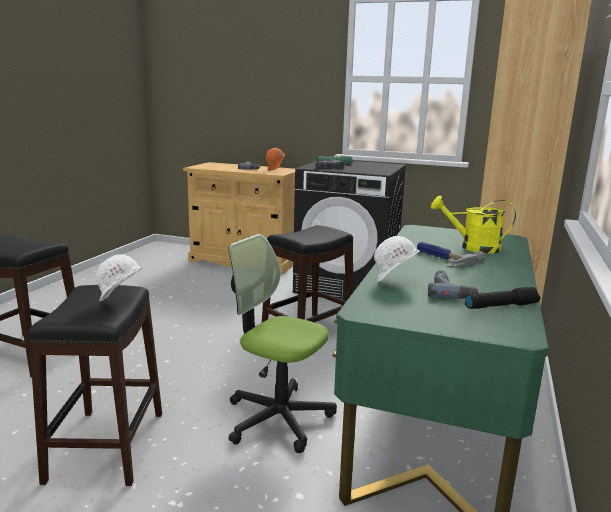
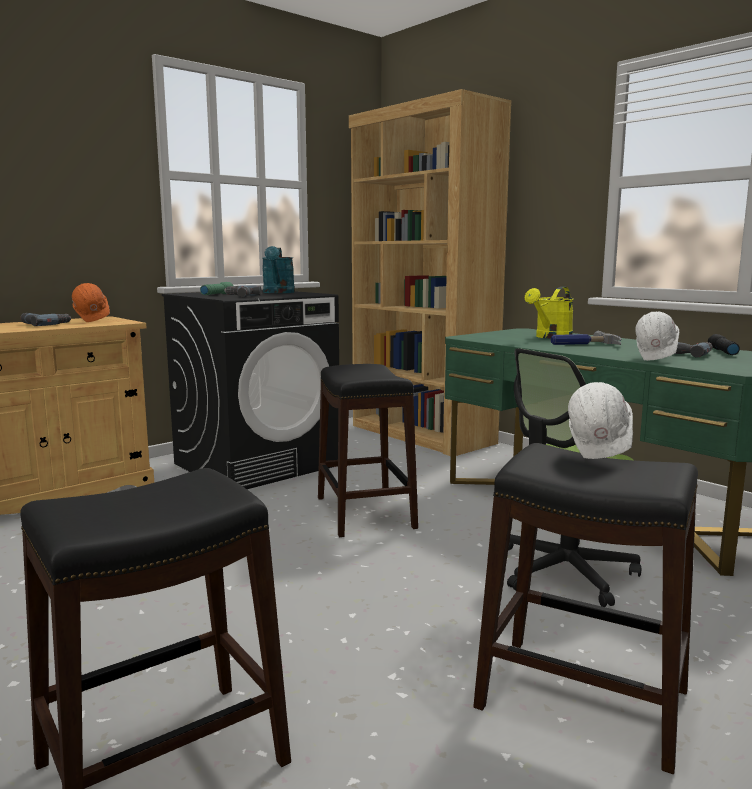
camera: 60 degrees left, 5 degrees down
none -> turquoise watering can [262,246,295,293]

